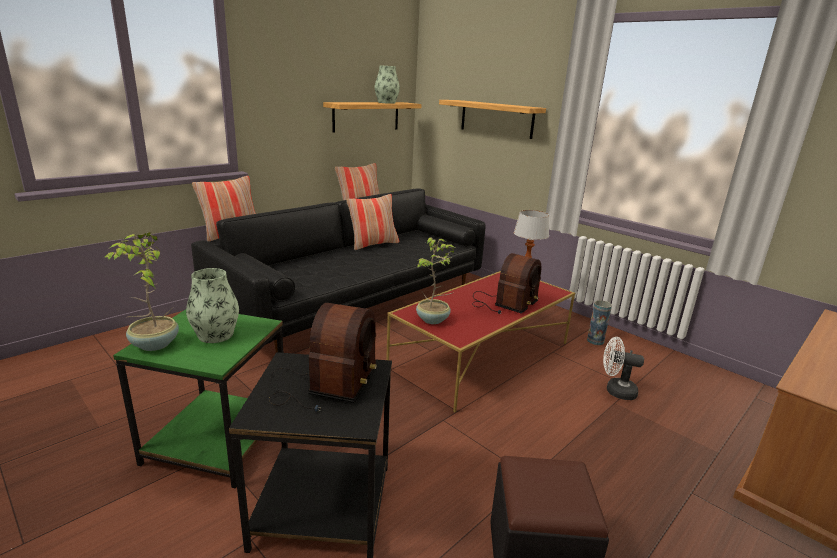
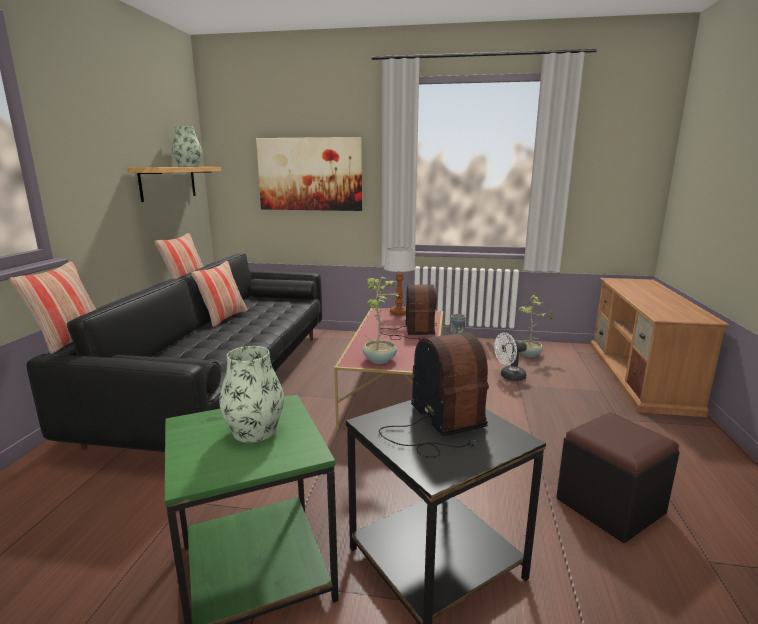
camera: 35 degrees left, 5 degrees down
potted plant [105,232,179,351] -> potted plant moved to [518,295,556,357]
shelf [439,100,546,139] -> picture [256,137,362,211]

